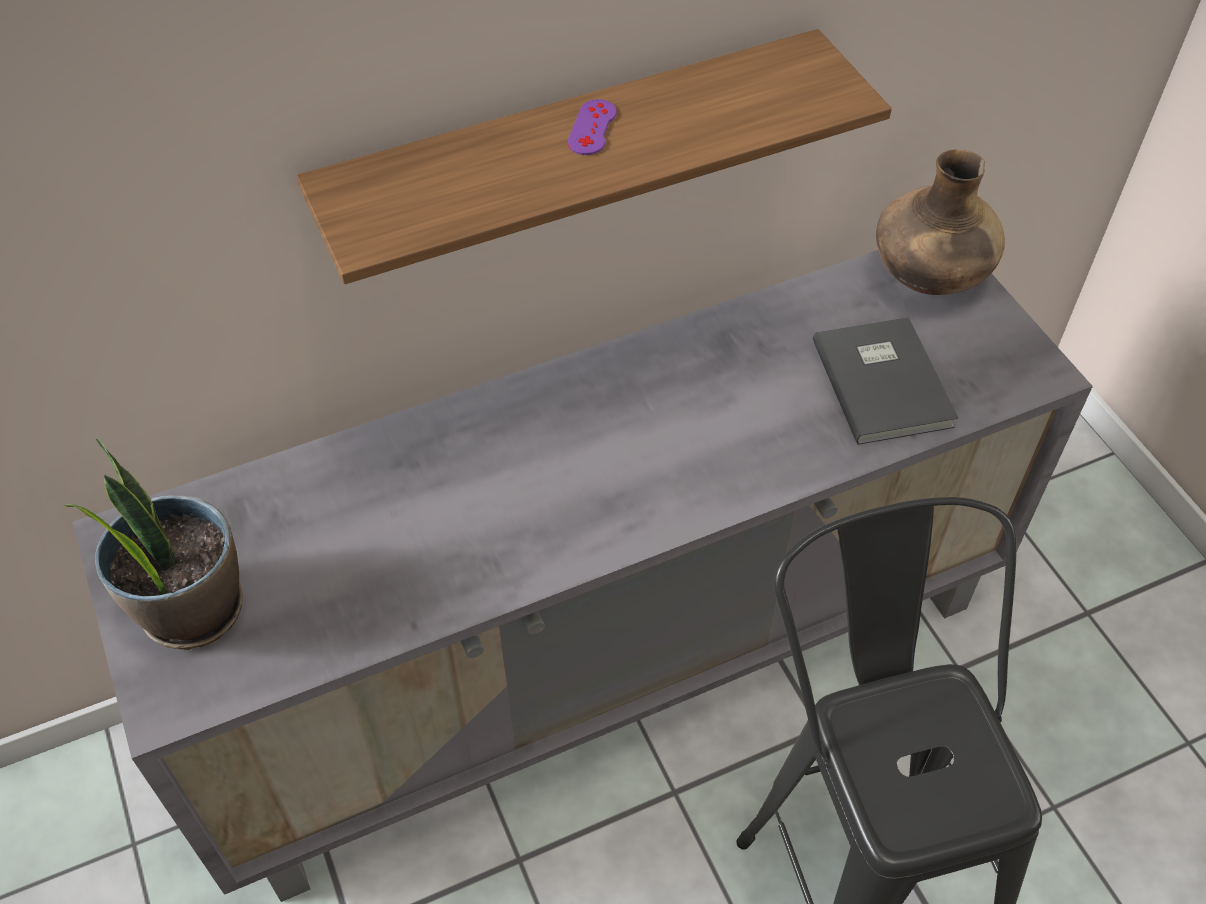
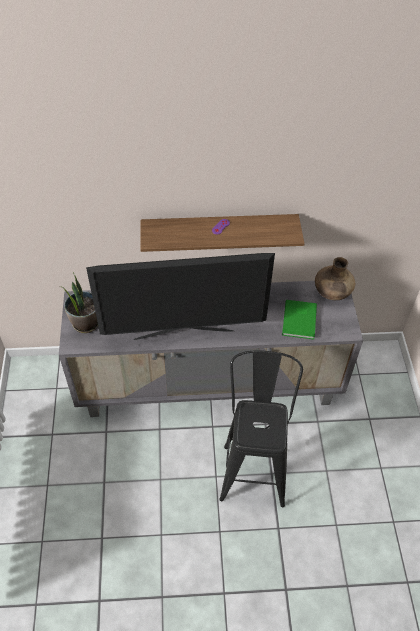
camera: 20 degrees right, 0 degrees up
grey book [813,317,958,445] -> green book [282,300,317,339]
none -> television [86,253,275,340]

